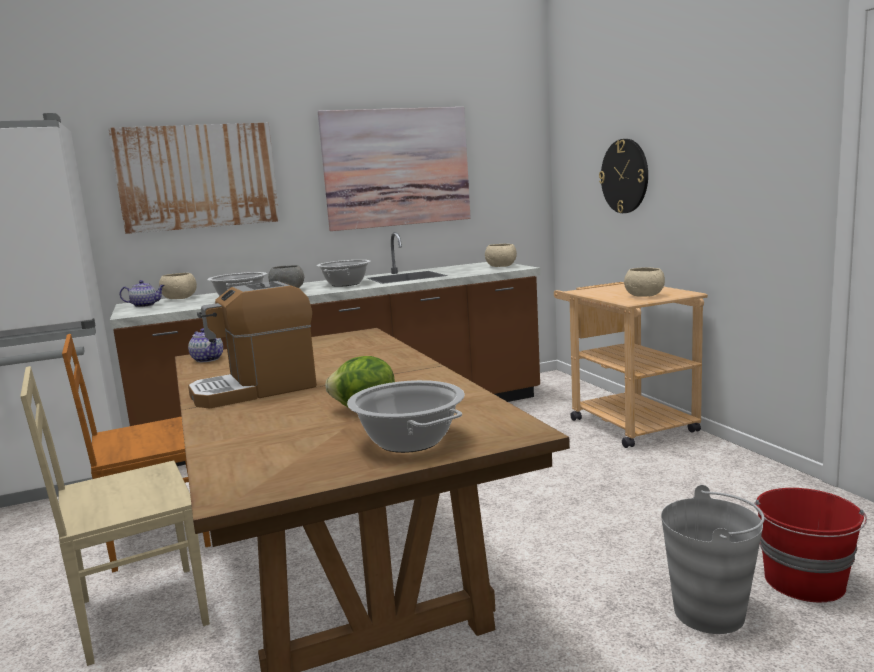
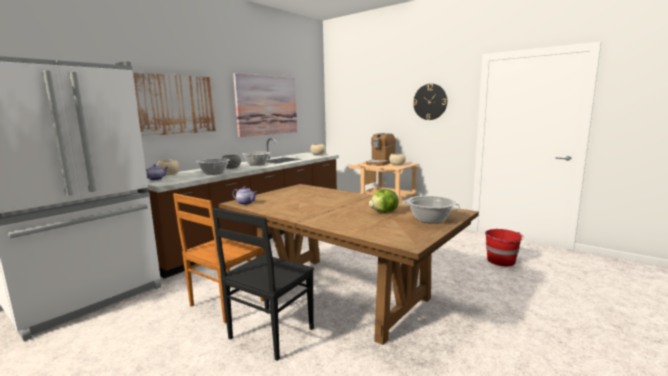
camera: 30 degrees left, 0 degrees up
beige chair [20,366,210,666] -> black chair [212,208,314,361]
coffee machine [188,281,317,408] -> coffee machine moved to [366,133,396,166]
wall clock [599,139,648,213] -> wall clock moved to [413,84,447,120]
grey bucket [661,485,765,634] -> none

